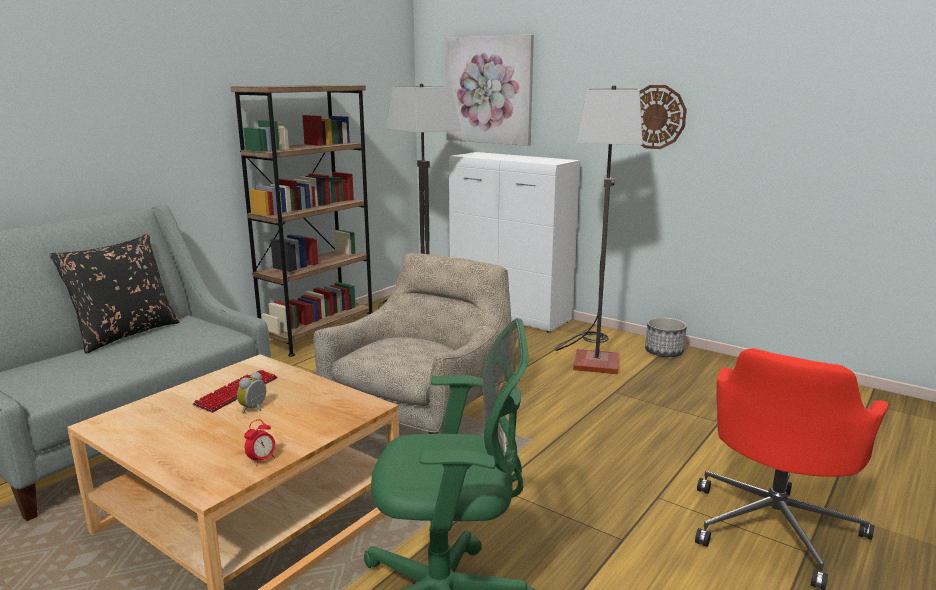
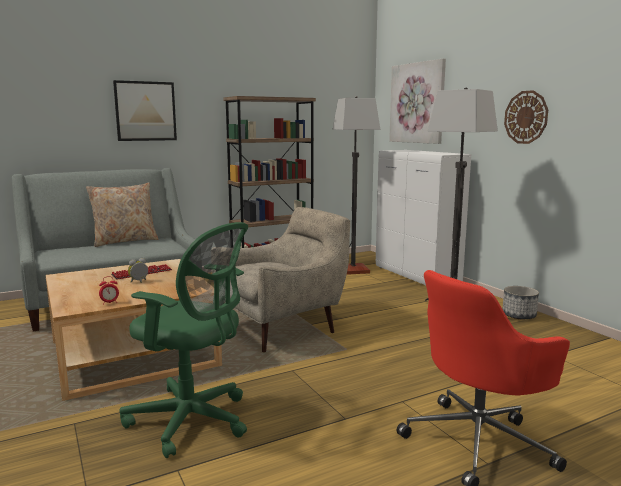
camera: 25 degrees right, 5 degrees down
black pillow [49,233,180,354] -> beige pillow [86,183,159,247]
none -> picture [113,80,177,141]

